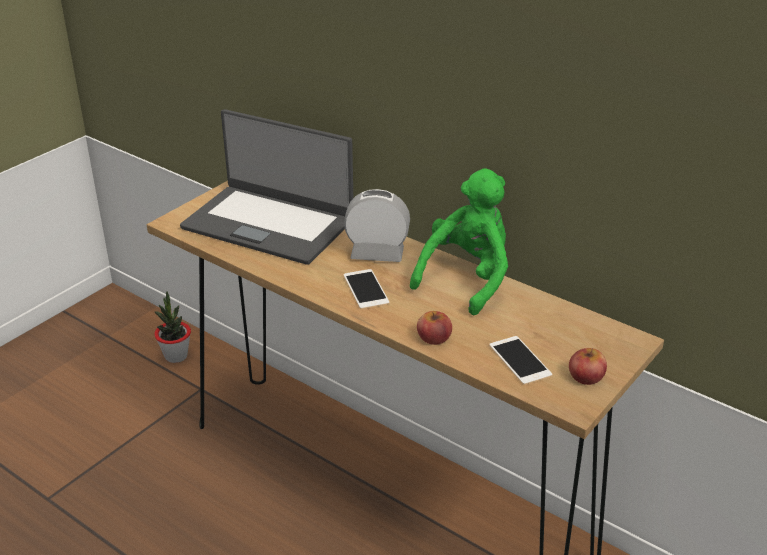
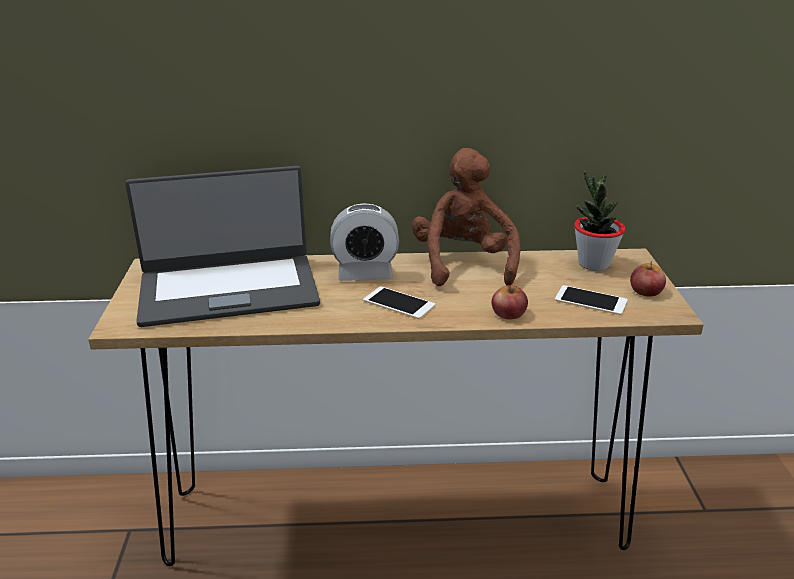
camera: 40 degrees left, 5 degrees down
potted plant [154,291,191,363] -> potted plant moved to [574,170,625,271]
alarm clock [344,189,410,262] -> alarm clock turned 150 degrees counterclockwise [330,203,399,281]
green plush toy [410,168,508,315] -> brown plush toy [412,148,521,286]

